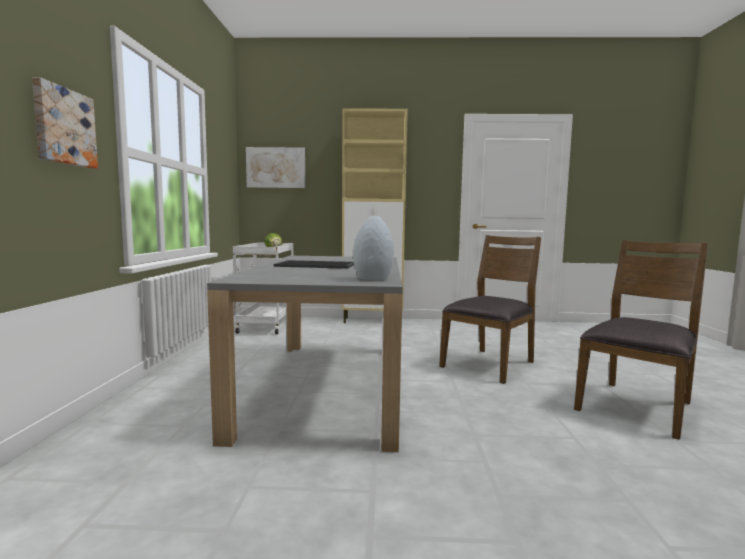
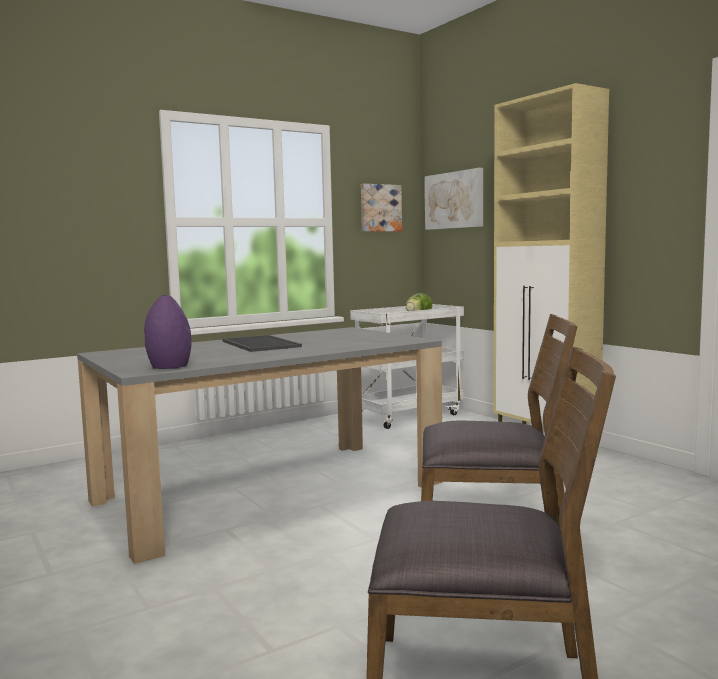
camera: 55 degrees right, 0 degrees up
picture [32,78,98,168] -> picture moved to [361,184,402,232]
grey vase [353,216,394,280] -> purple vase [144,295,191,369]

